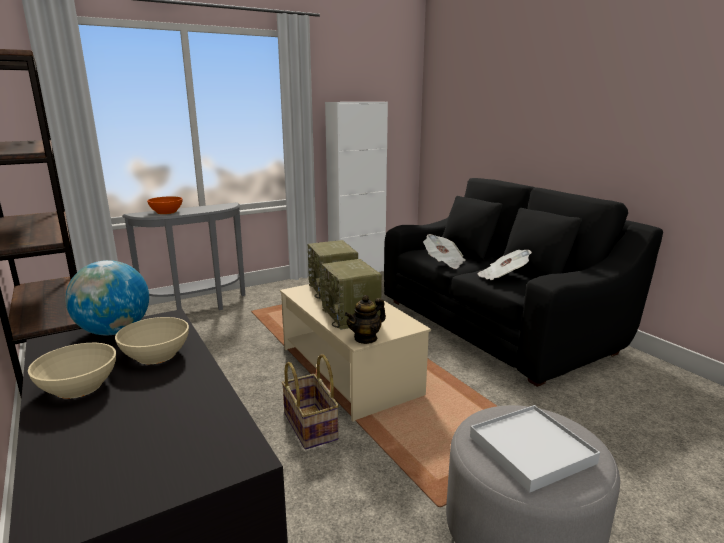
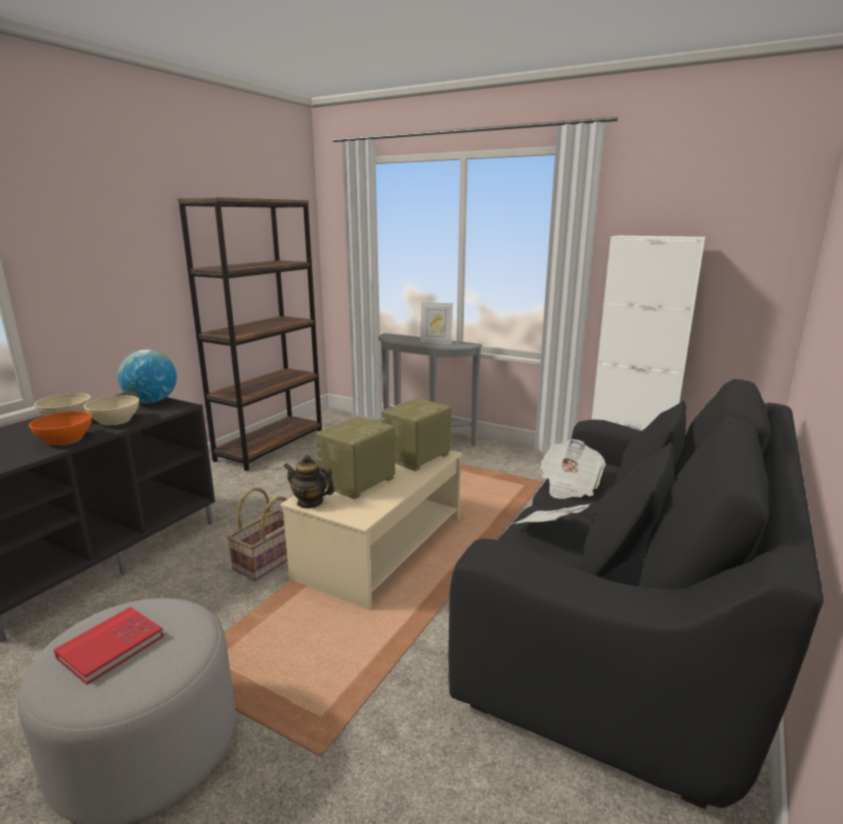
camera: 60 degrees right, 0 degrees up
orange bowl [147,196,182,214] -> orange bowl moved to [29,411,92,445]
white tray [470,405,600,493] -> red book [54,607,164,685]
none -> picture frame [420,302,453,344]

